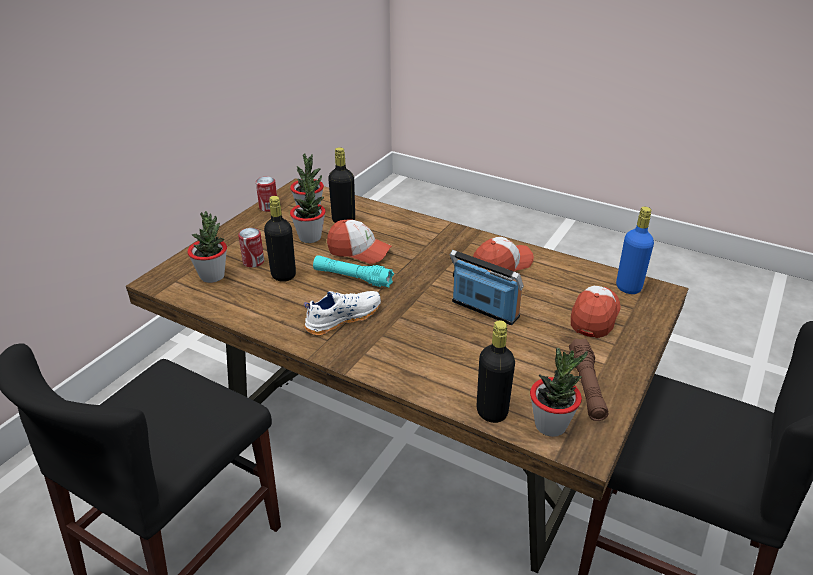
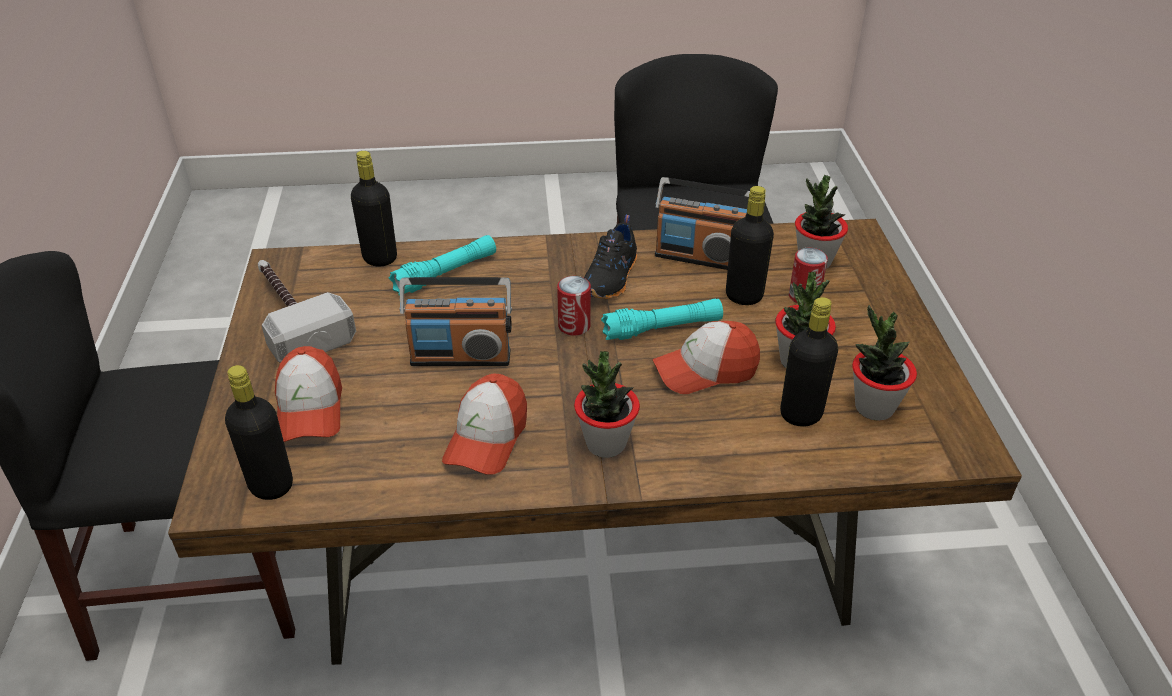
camera: 145 degrees right, 5 degrees up
can [256,176,277,212] -> can moved to [557,276,591,336]
white shoe [303,291,381,336] -> black shoe [584,215,637,299]
potted plant [530,348,588,437] -> potted plant moved to [574,351,640,458]
brown flashlight [569,339,608,421] -> hammer [258,260,356,363]
blue bottle [616,207,654,294] -> black bottle [225,365,293,500]
none -> turquoise flashlight [389,235,496,296]
none -> radio [655,177,750,270]

